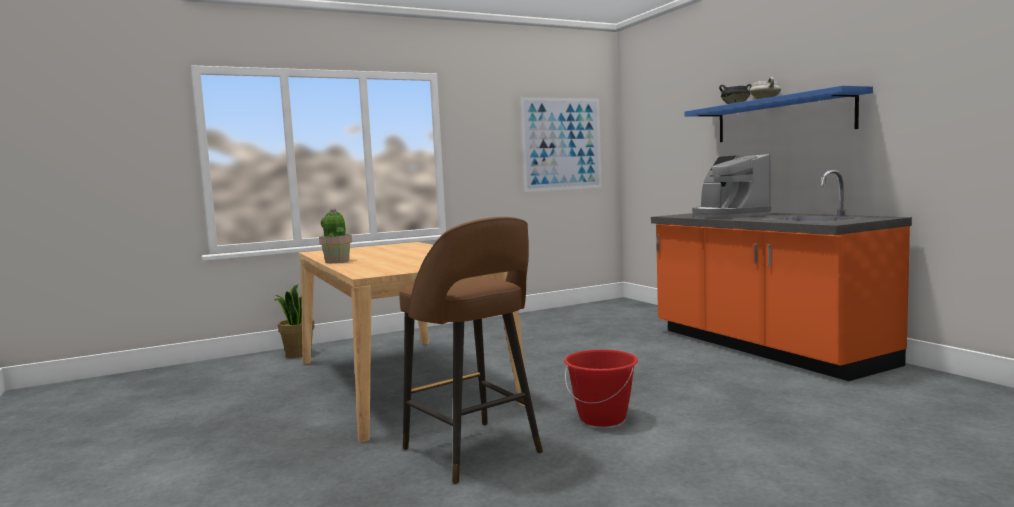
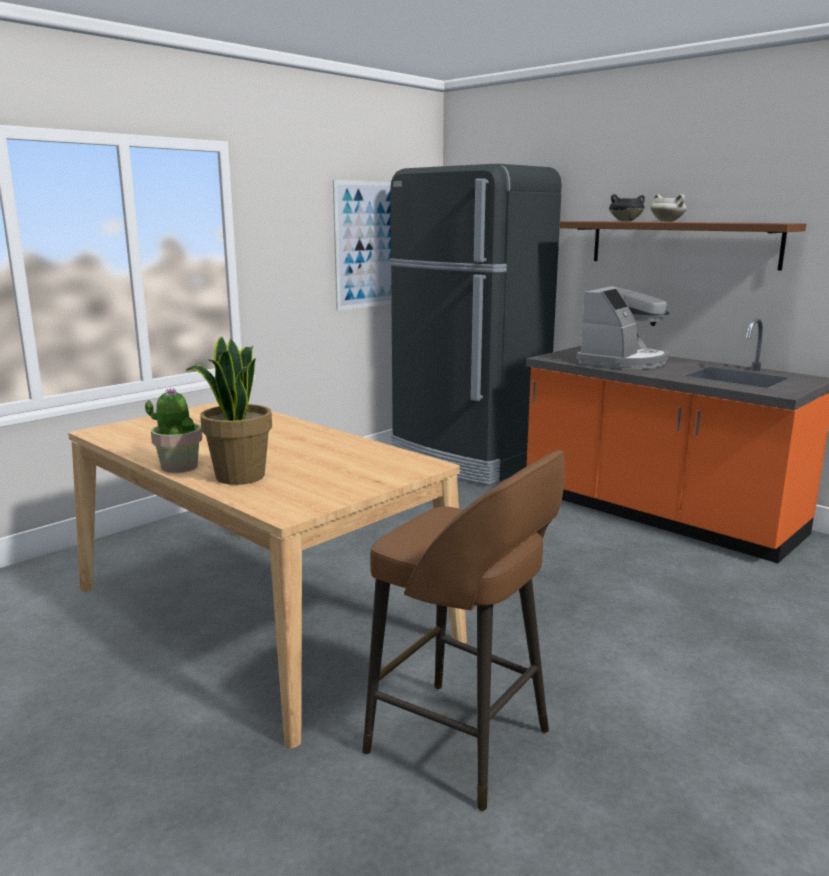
camera: 20 degrees left, 10 degrees up
potted plant [275,284,314,358] -> potted plant moved to [186,337,272,485]
red bucket [564,349,638,427] -> none
blue shelf [685,85,873,142] -> brown shelf [560,221,806,270]
coffee machine [692,154,771,218] -> coffee machine turned 105 degrees counterclockwise [576,286,669,369]
none -> black fridge [390,164,561,486]

